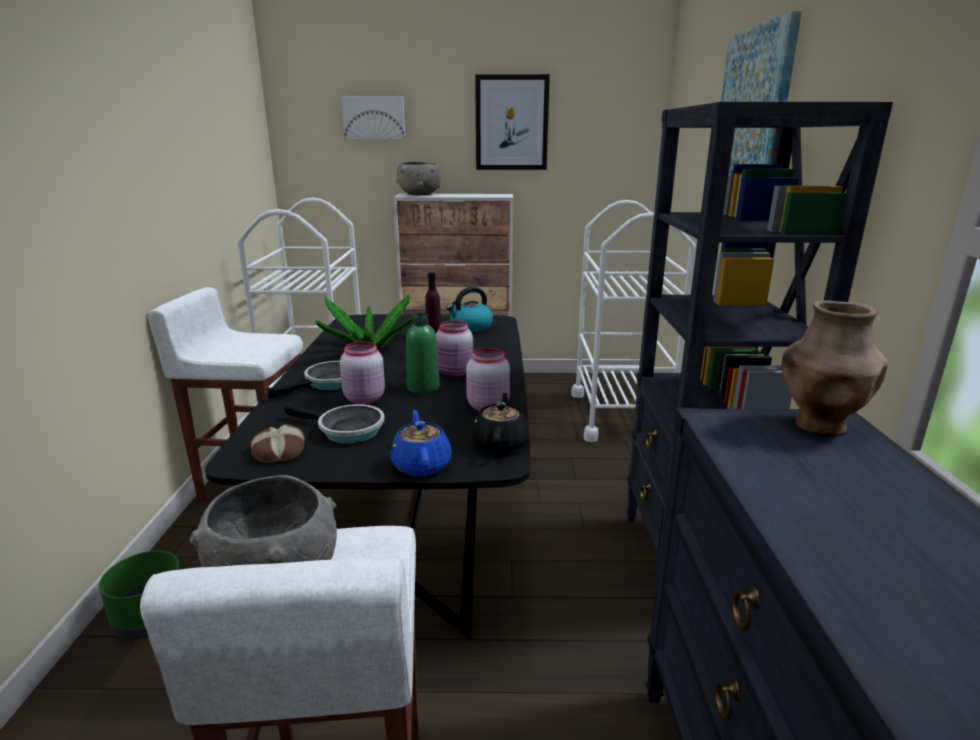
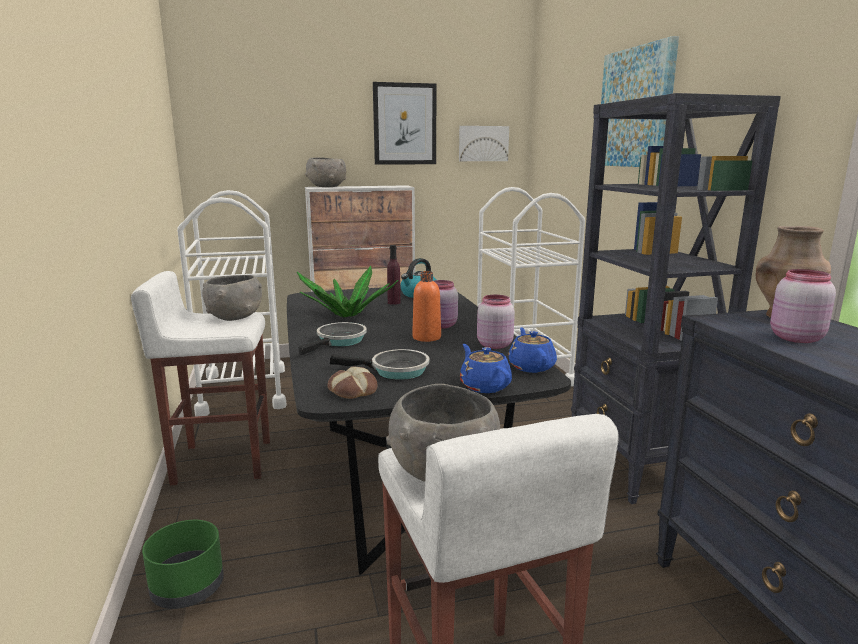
camera: 15 degrees left, 5 degrees down
pink jar [340,341,385,404] -> pink jar moved to [770,269,836,343]
picture [341,96,405,140] -> picture moved to [459,126,509,161]
green bottle [406,313,440,394] -> orange bottle [412,271,441,342]
black teapot [472,393,530,454] -> blue teapot [508,327,557,373]
none -> grey bowl [202,275,262,321]

